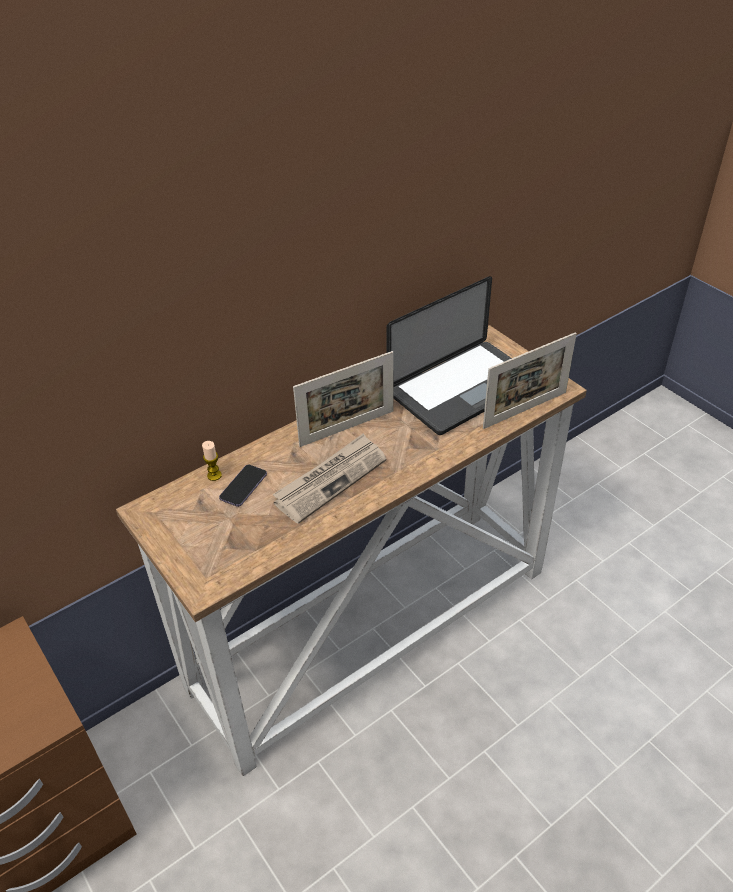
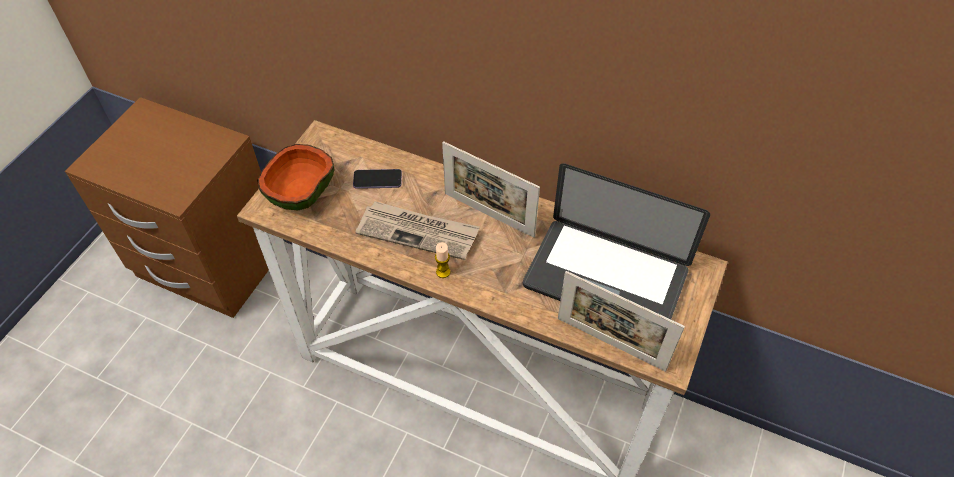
camera: 60 degrees right, 10 degrees up
candle [202,441,222,481] -> candle moved to [435,242,450,278]
none -> bowl [257,144,334,211]

